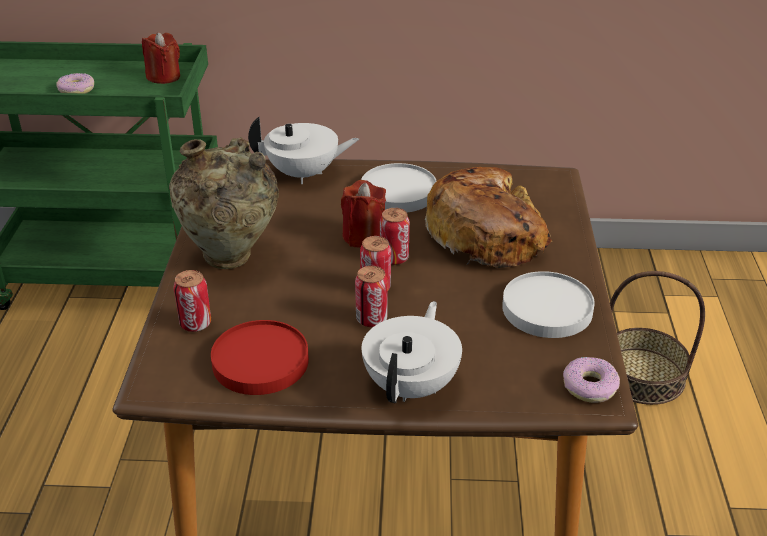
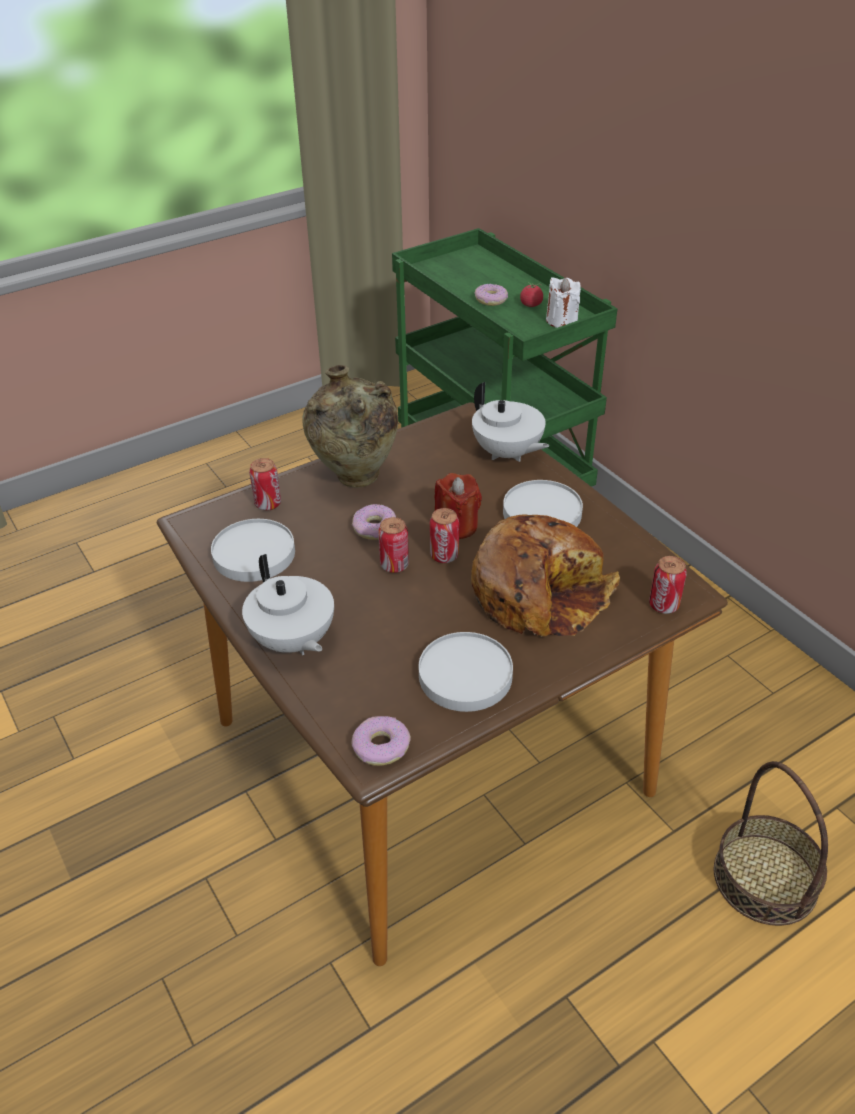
camera: 55 degrees right, 5 degrees up
red candle [142,32,180,84] -> white candle [546,277,581,328]
red plate [211,320,309,395] -> white plate [211,519,295,582]
can [355,266,388,327] -> can moved to [649,556,687,614]
white teapot [362,301,462,403] -> white teapot turned 75 degrees clockwise [242,554,334,655]
none -> donut [352,504,396,540]
none -> tomato [520,282,543,307]

